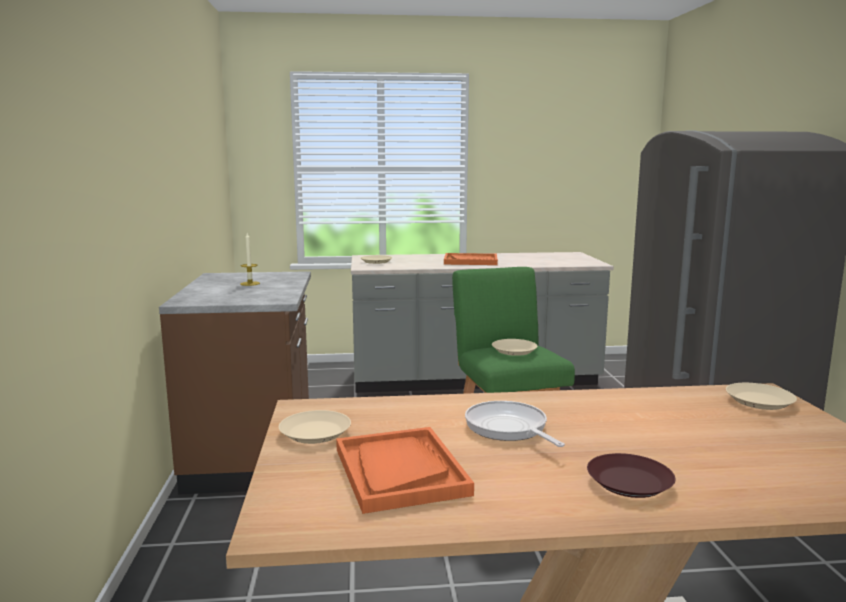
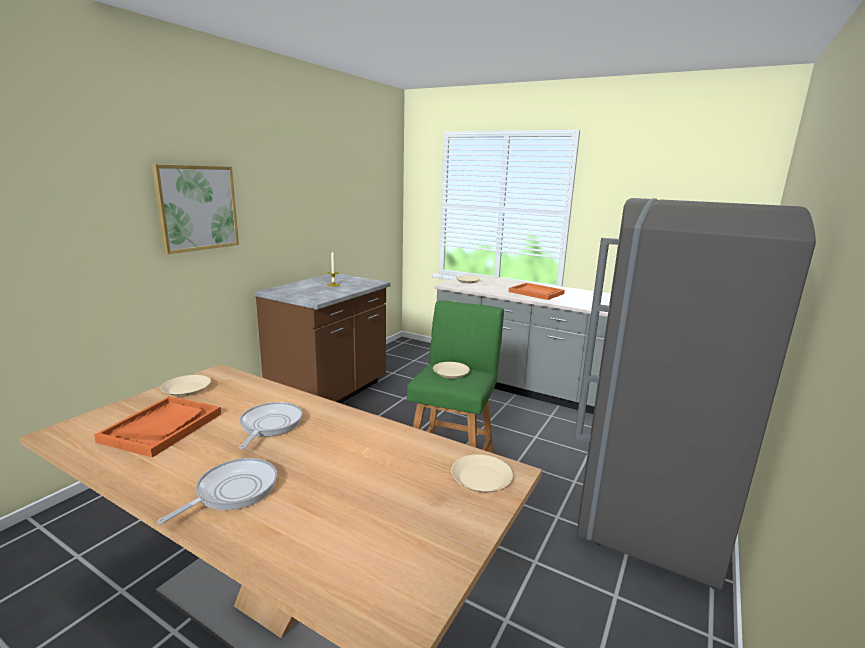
camera: 35 degrees right, 5 degrees up
brown plate [587,453,675,498] -> frying pan [157,458,277,524]
none -> picture [152,164,239,254]

